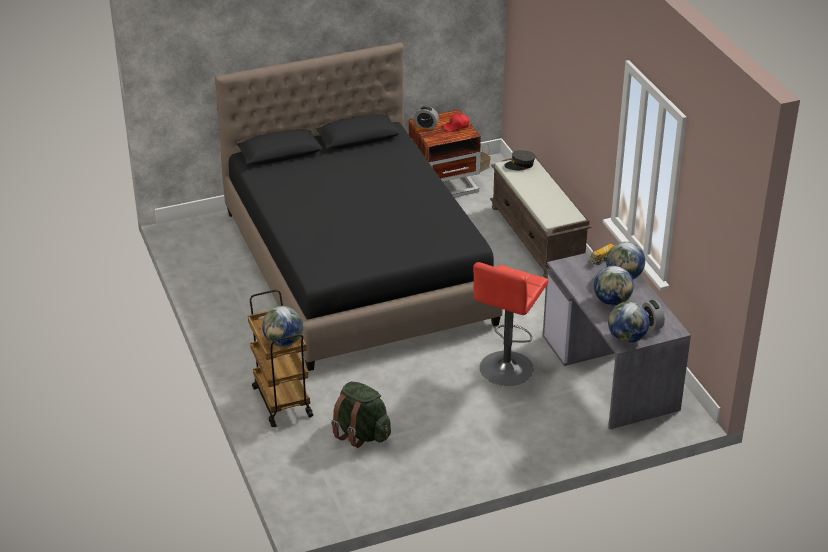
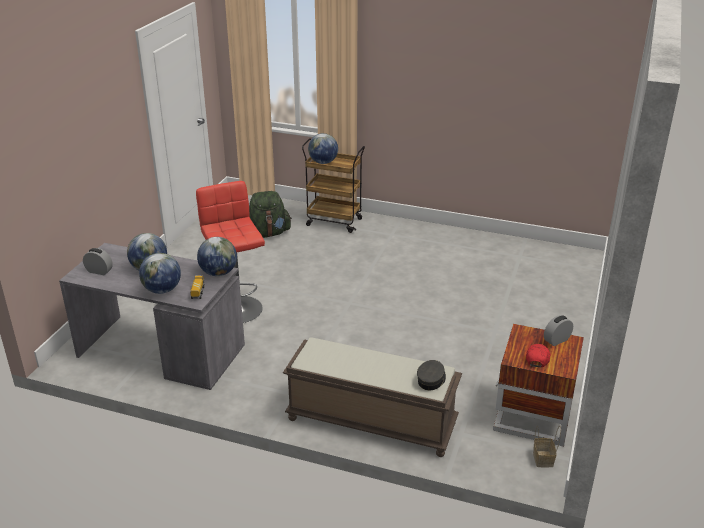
camera: 130 degrees right, 5 degrees down
black bed [215,43,503,371] -> none
globe [608,302,649,343] -> globe moved to [197,237,237,276]

